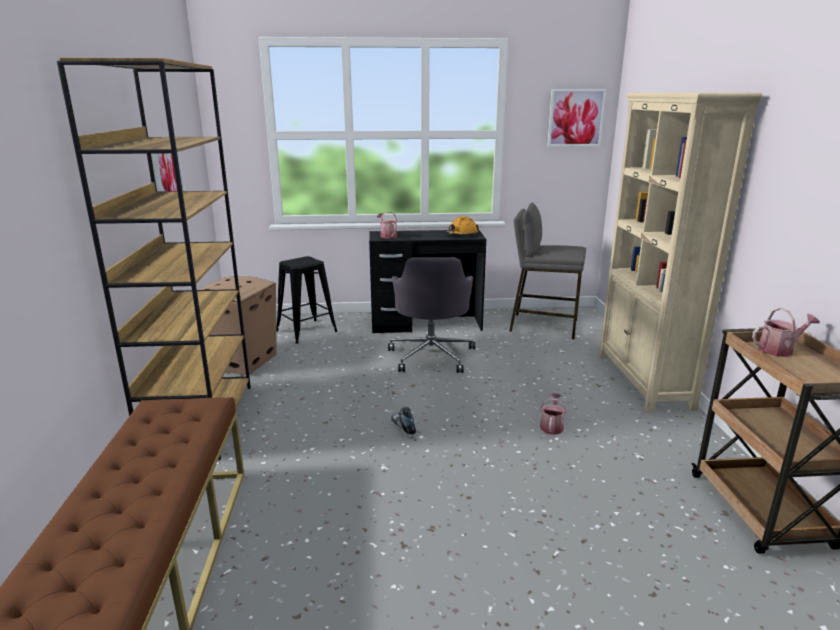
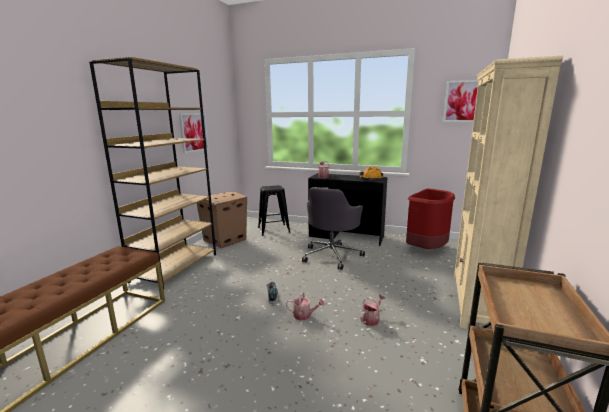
camera: 25 degrees right, 5 degrees down
grey stool [509,203,586,339] -> red trash can [406,188,455,249]
watering can [752,307,820,357] -> watering can moved to [286,292,325,320]

